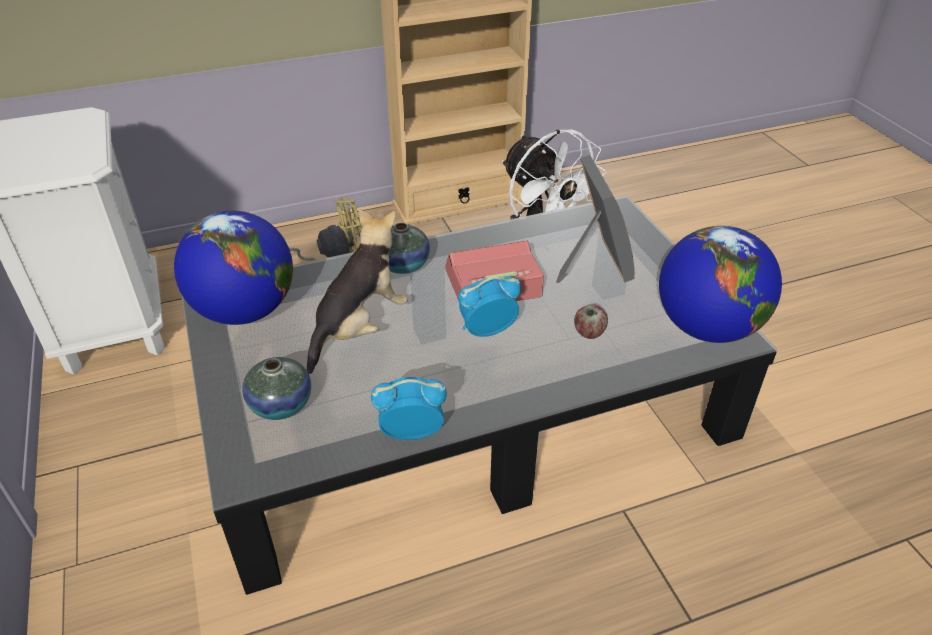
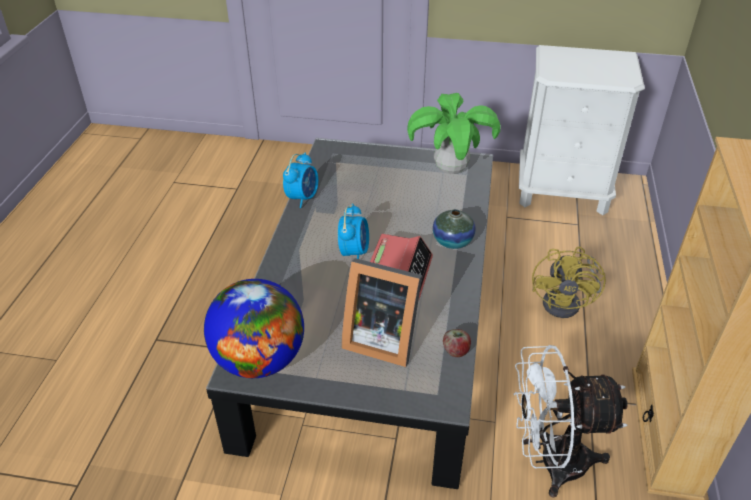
camera: 120 degrees right, 0 degrees up
globe [174,211,293,325] -> potted plant [407,93,501,174]
vase [242,357,311,420] -> none
plush toy [307,209,408,374] -> none
apple [574,304,608,339] -> apple moved to [443,329,471,357]

